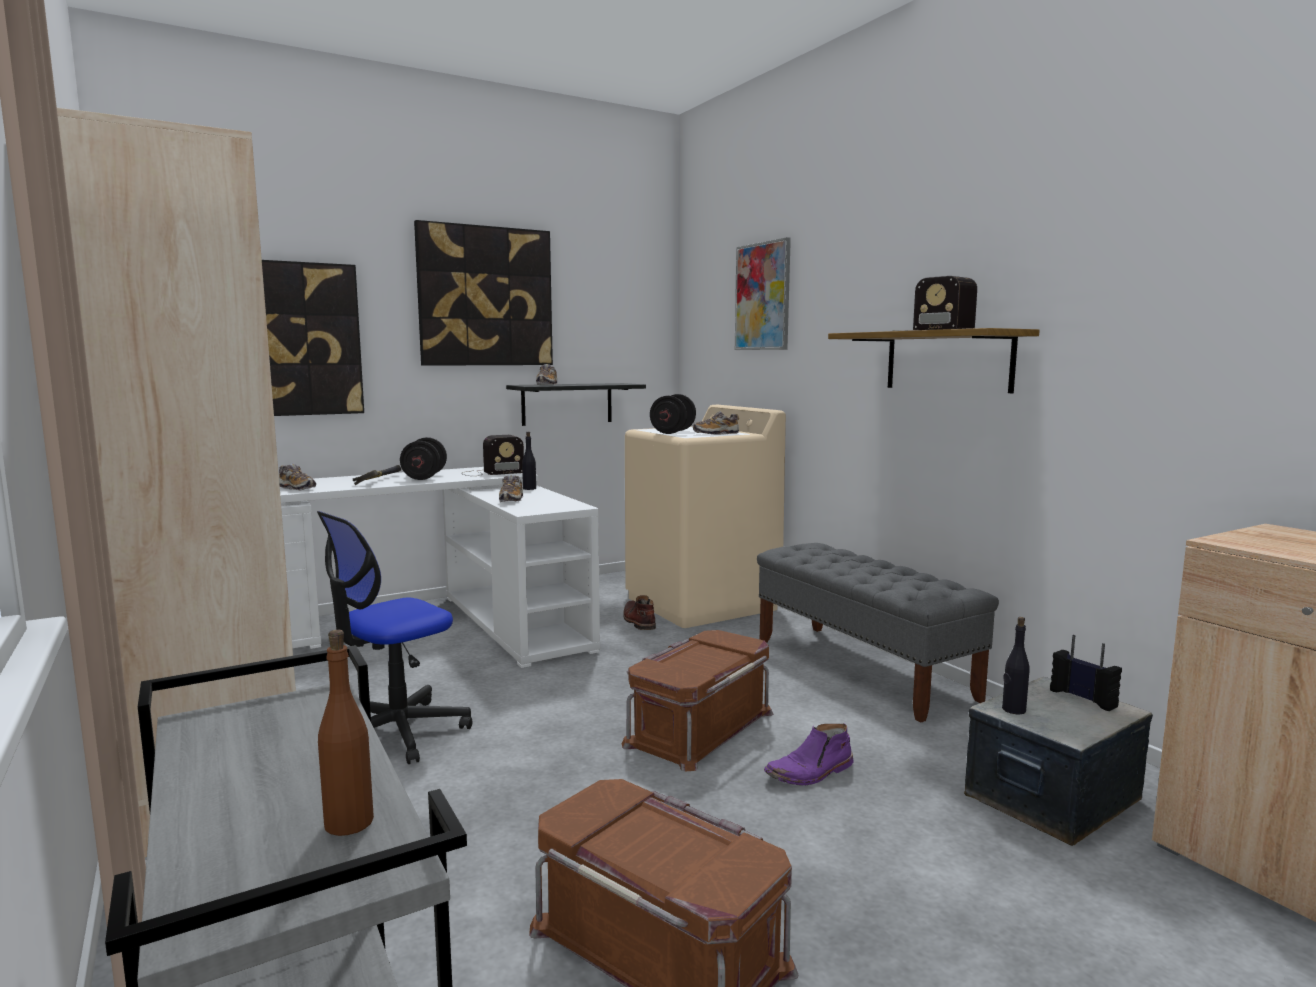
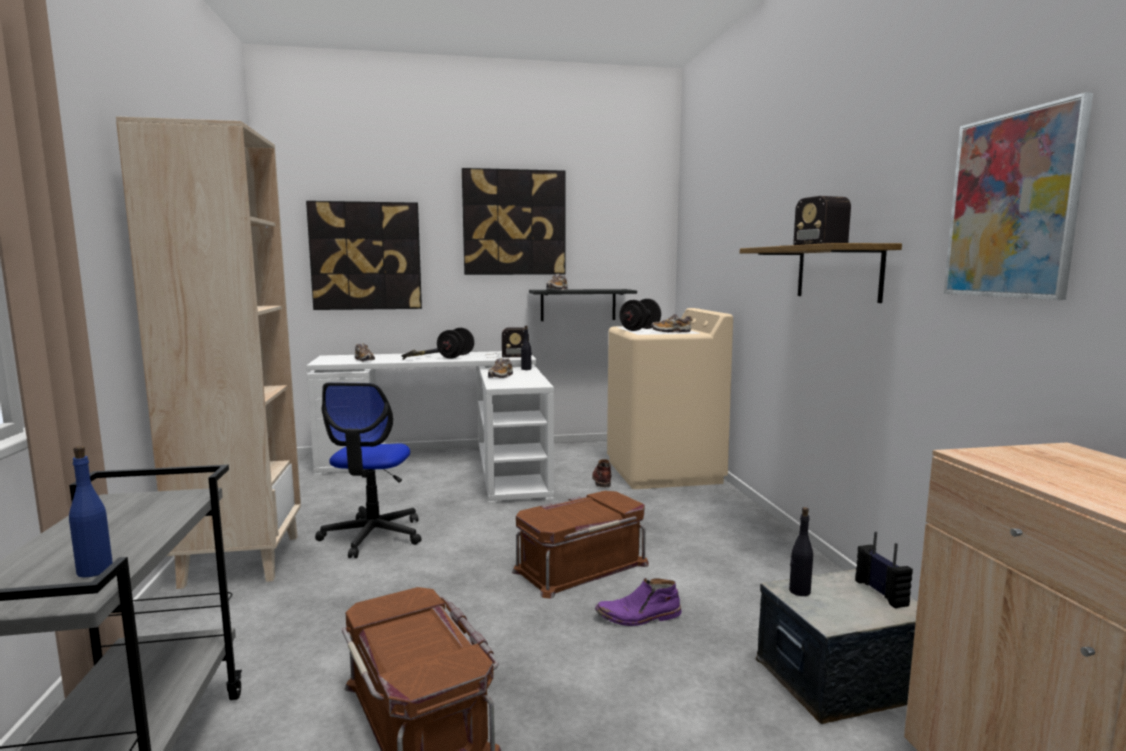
camera: 20 degrees right, 0 degrees up
office chair [317,511,472,764] -> office chair turned 60 degrees counterclockwise [315,382,422,558]
brown bottle [318,630,374,836] -> blue bottle [69,446,113,577]
picture [735,237,791,350] -> picture moved to [943,92,1093,300]
grey bench [757,543,999,723] -> none

